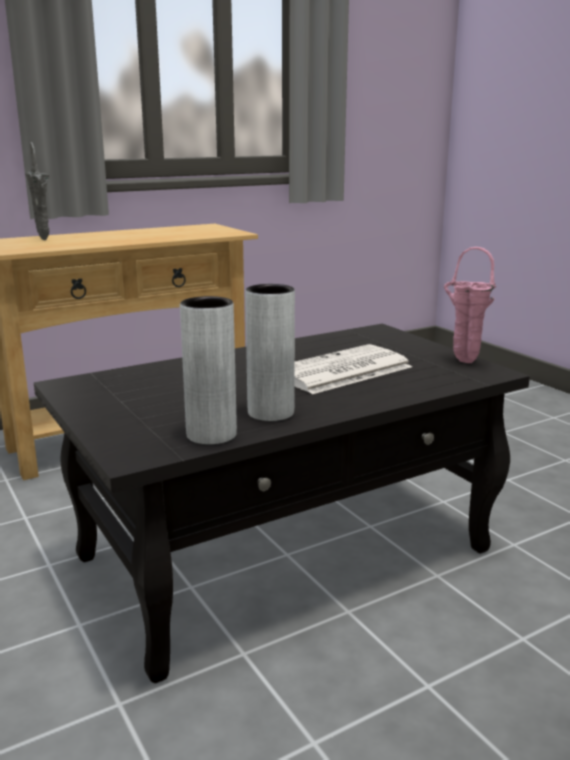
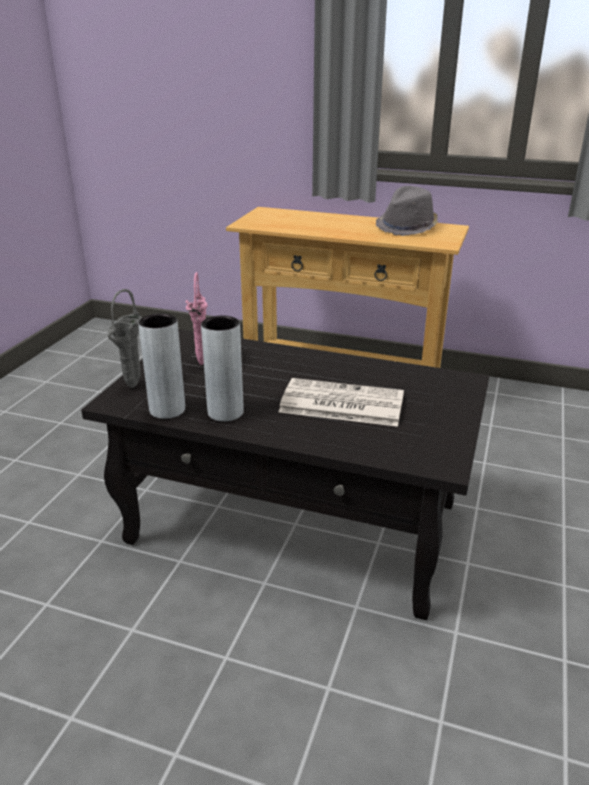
camera: 50 degrees right, 10 degrees up
grey vase [24,142,49,240] -> grey vase moved to [107,289,142,388]
pink vase [444,247,496,363] -> pink vase moved to [186,272,208,366]
none -> grey hat [376,186,438,236]

